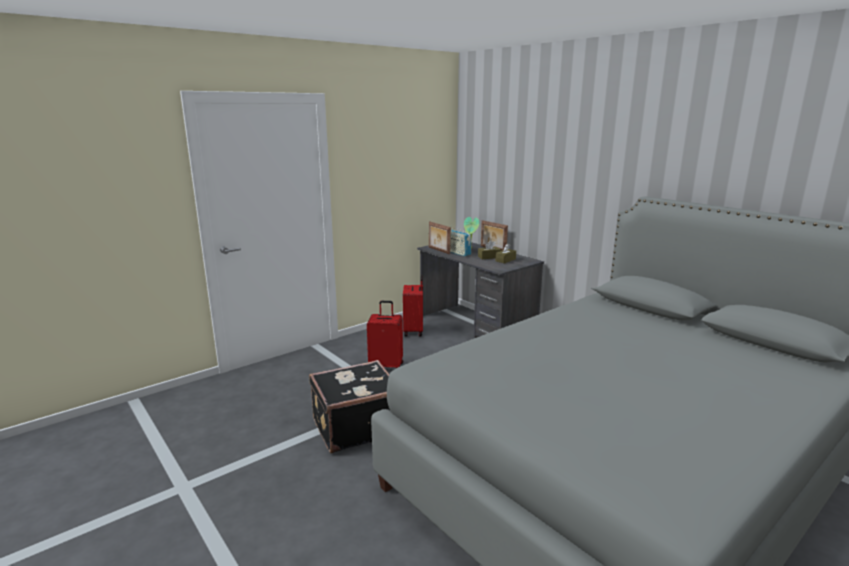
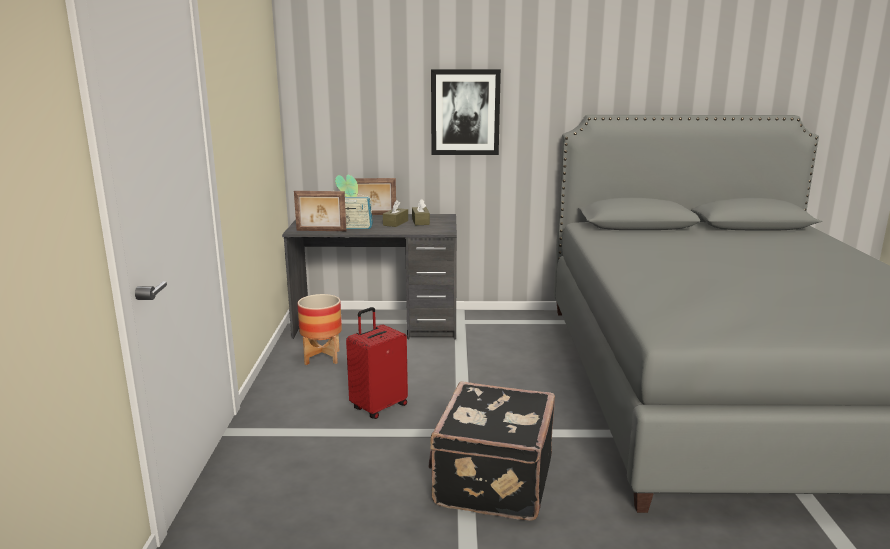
camera: 50 degrees left, 0 degrees up
red suitcase [403,275,423,337] -> planter [297,294,342,365]
none -> picture [431,69,501,155]

